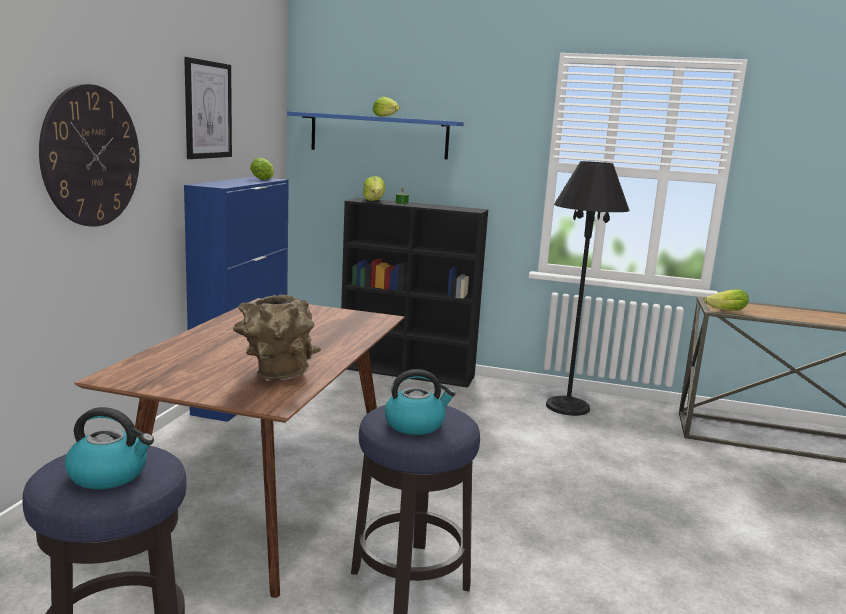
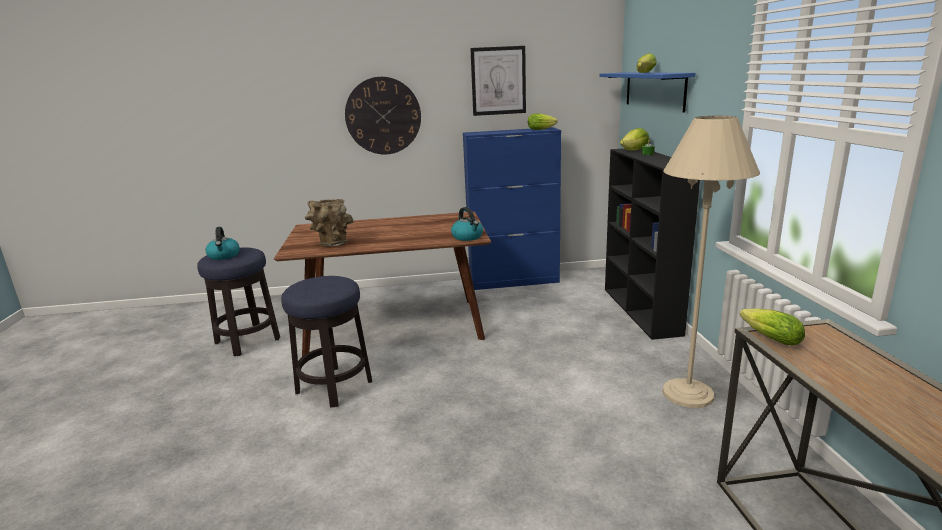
camera: 70 degrees right, 5 degrees up
kettle [384,369,456,435] -> kettle moved to [451,207,483,241]
black floor lamp [546,161,630,416] -> beige floor lamp [662,116,760,408]

